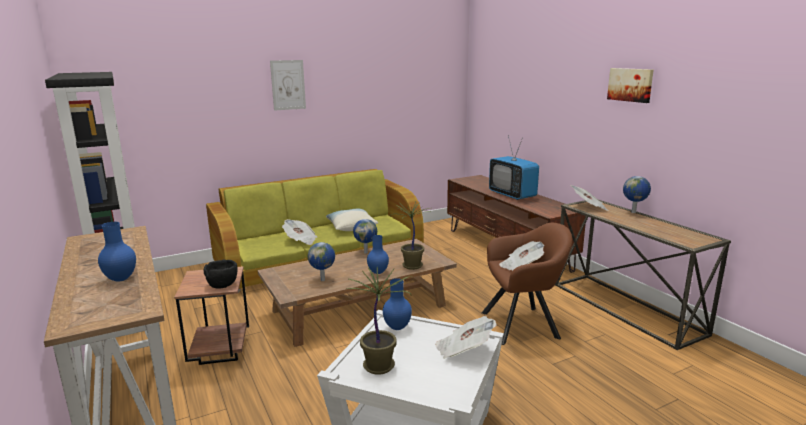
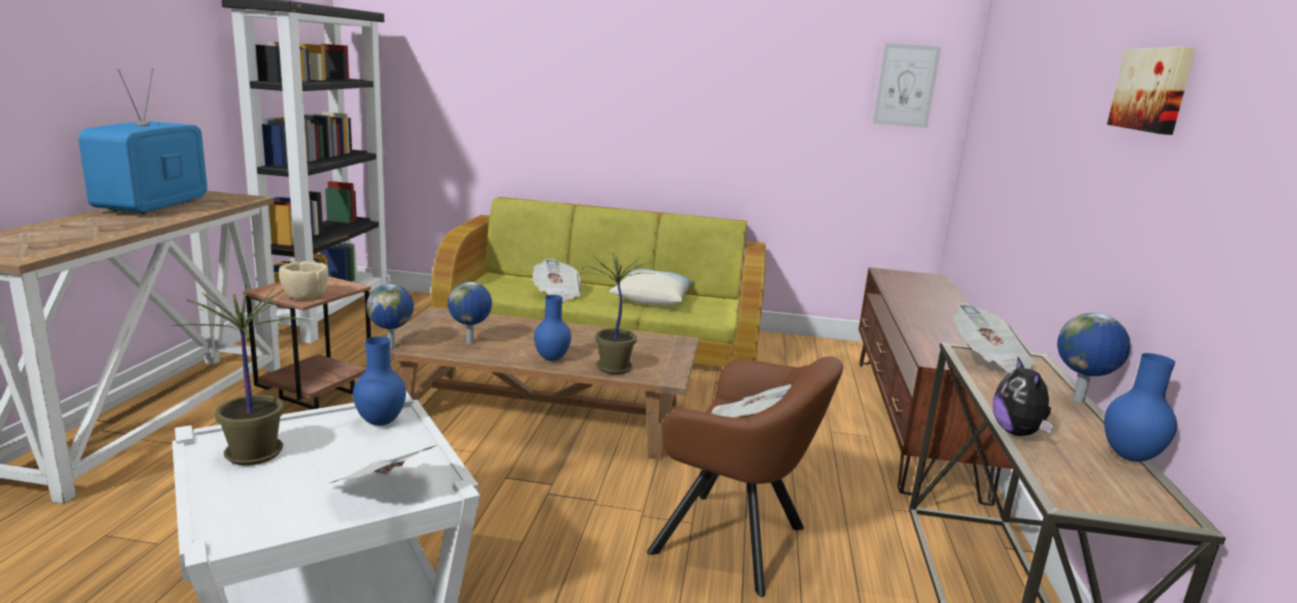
camera: 35 degrees right, 0 degrees up
blue vase [98,222,136,281] -> blue vase moved to [1104,353,1177,462]
black bowl [204,259,238,289] -> beige bowl [279,261,329,299]
picture [270,60,306,111] -> picture moved to [873,43,941,128]
globe [353,219,377,254] -> globe moved to [366,284,414,349]
television [489,136,539,200] -> television moved to [78,69,207,214]
none -> plush toy [993,357,1054,436]

